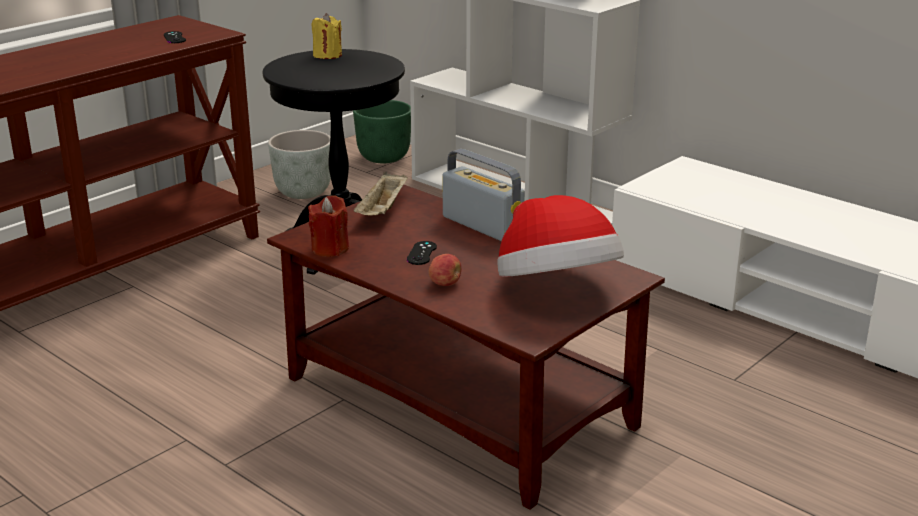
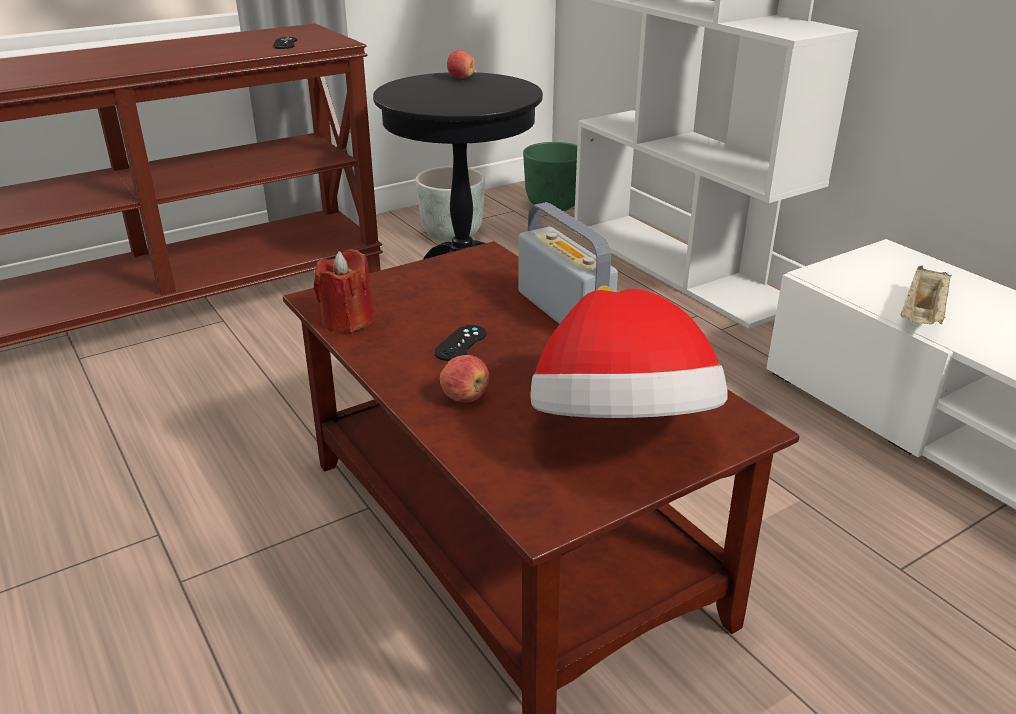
camera: 15 degrees right, 5 degrees up
yellow candle [311,13,342,59] -> apple [447,50,476,79]
beige tray [354,172,408,215] -> beige tray moved to [901,266,951,324]

